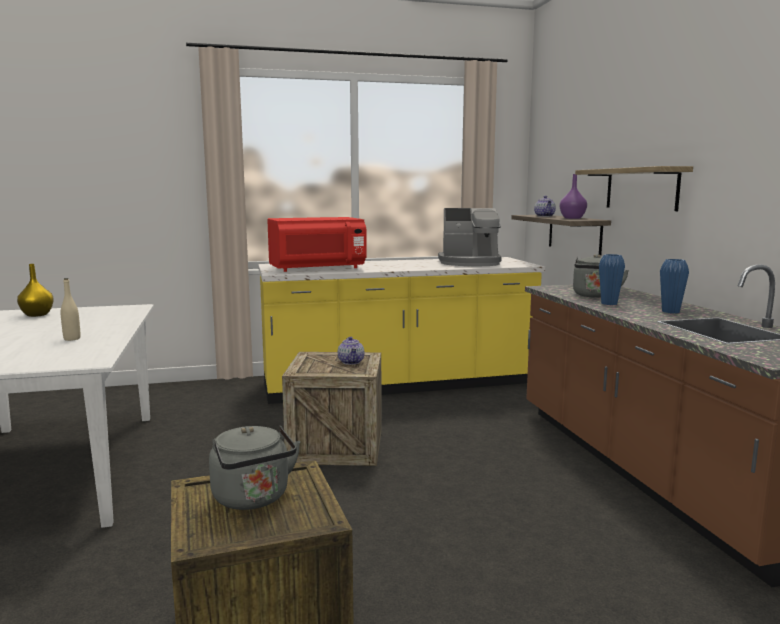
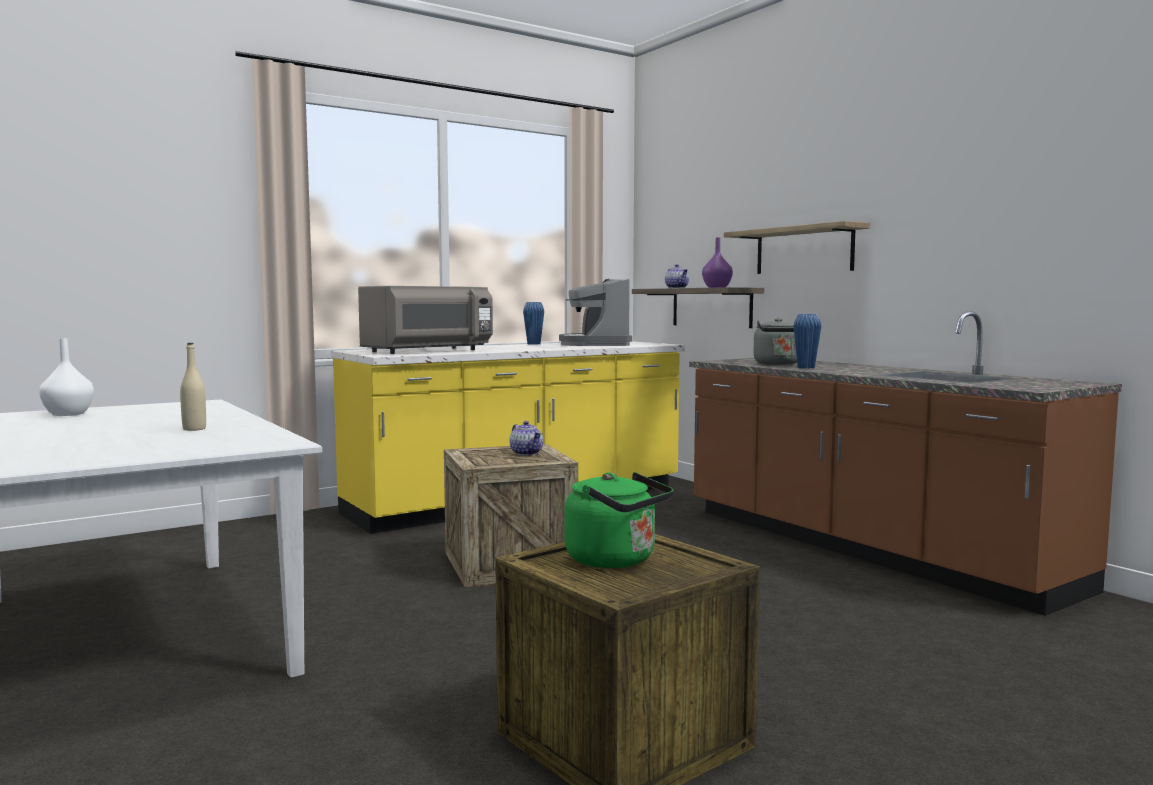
camera: 20 degrees left, 5 degrees down
yellow vase [17,264,54,317] -> white vase [39,338,94,416]
grey kettle [209,425,301,510] -> green kettle [564,472,673,568]
red microwave [267,217,367,272] -> grey microwave [358,286,493,354]
coffee machine [438,208,501,266] -> coffee machine turned 105 degrees clockwise [559,279,632,346]
blue vase [660,259,689,313] -> blue vase moved to [523,302,544,345]

